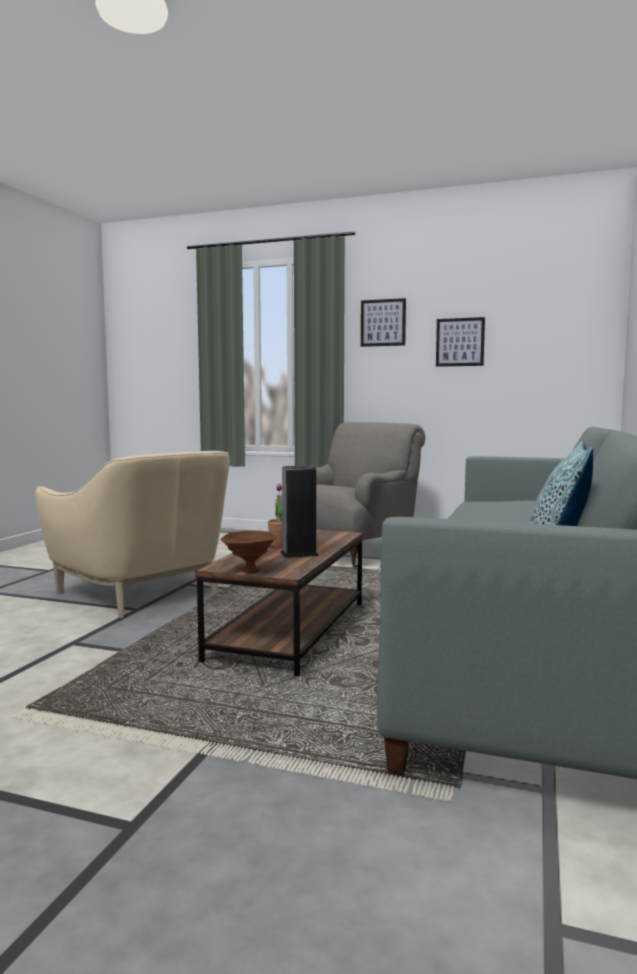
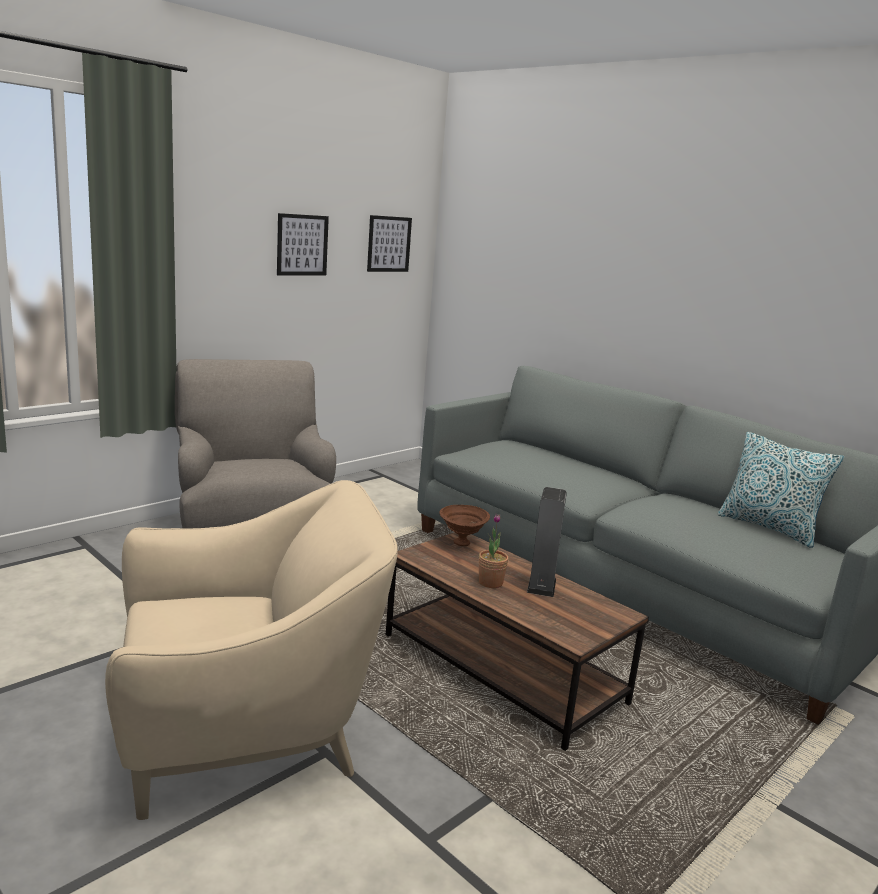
camera: 65 degrees left, 10 degrees up
brown bowl [221,531,277,573] -> brown bowl moved to [440,505,490,546]
picture [361,298,406,347] -> picture moved to [367,215,412,272]

